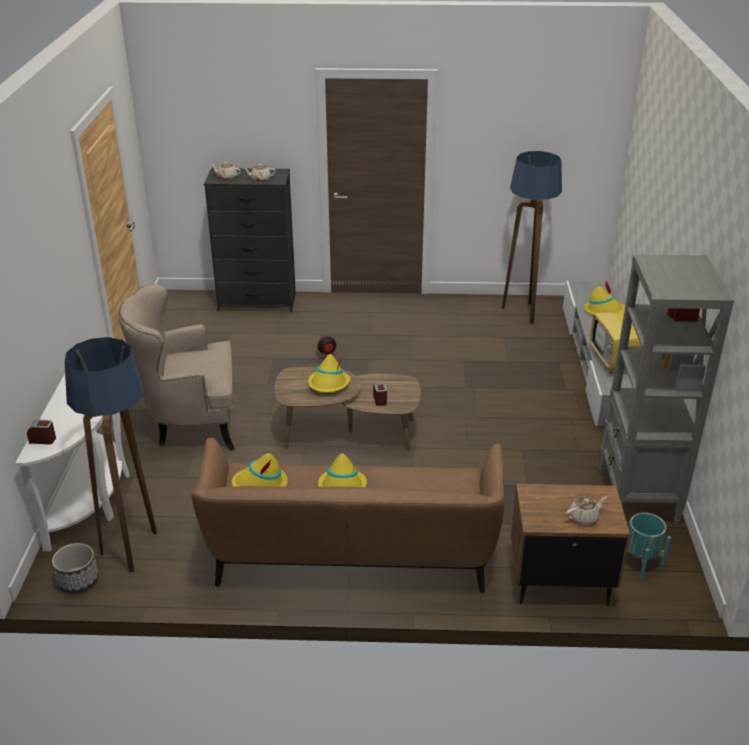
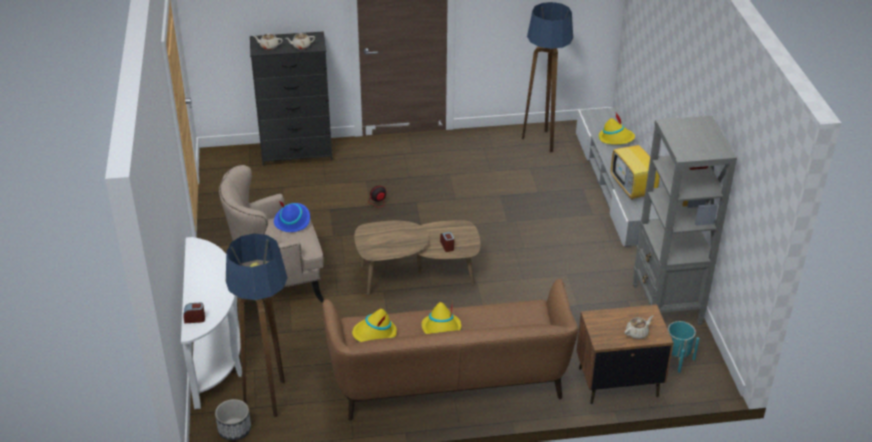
camera: 10 degrees left, 5 degrees up
yellow hat [308,354,350,392] -> none
none -> blue hat [274,201,310,232]

